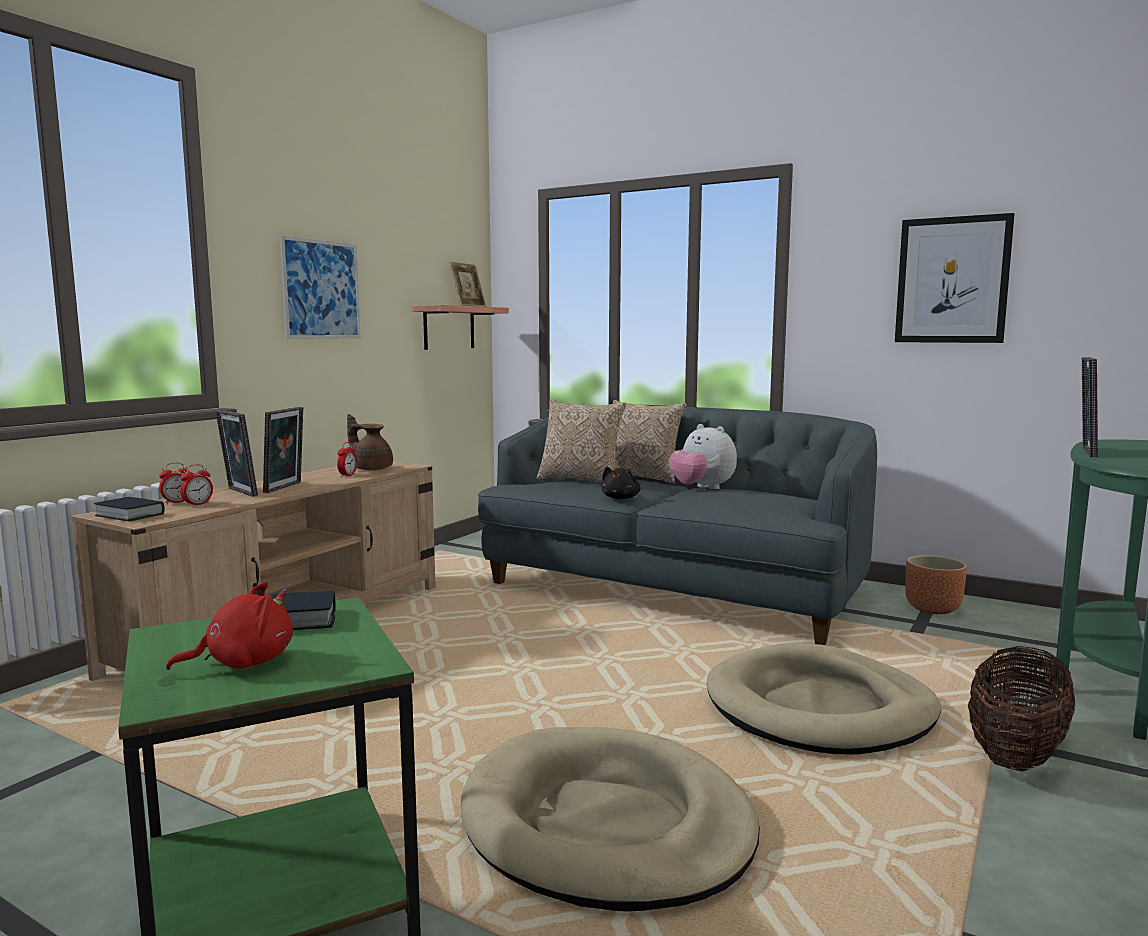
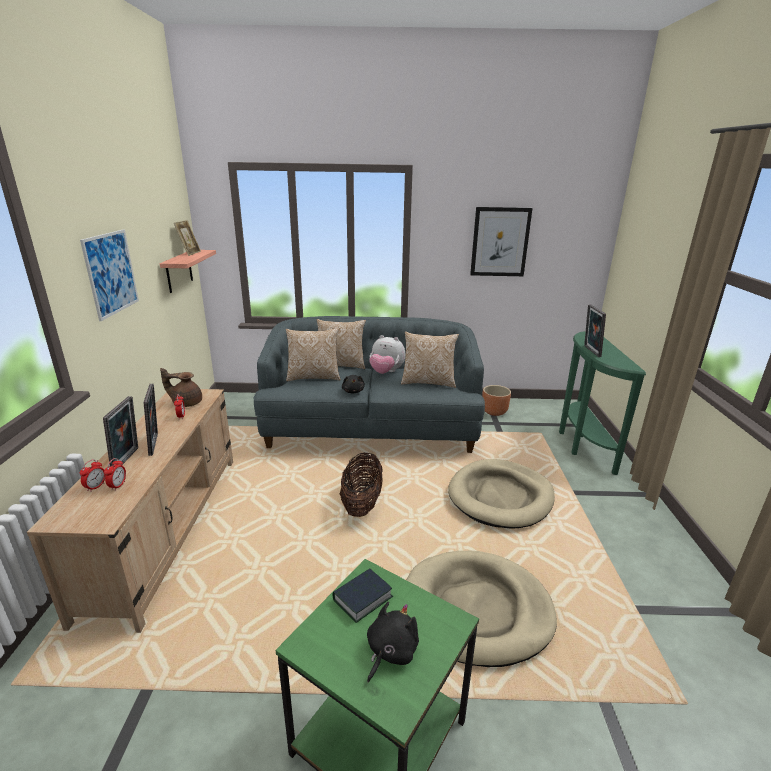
camera: 30 degrees left, 15 degrees up
book [94,497,165,521] -> none
red plush toy [166,581,293,670] -> black plush toy [367,602,419,683]
picture frame [215,410,258,497] -> picture frame turned 105 degrees counterclockwise [103,396,138,466]
basket [968,646,1075,771] -> basket moved to [340,452,383,517]
none -> pillow [401,332,459,388]

